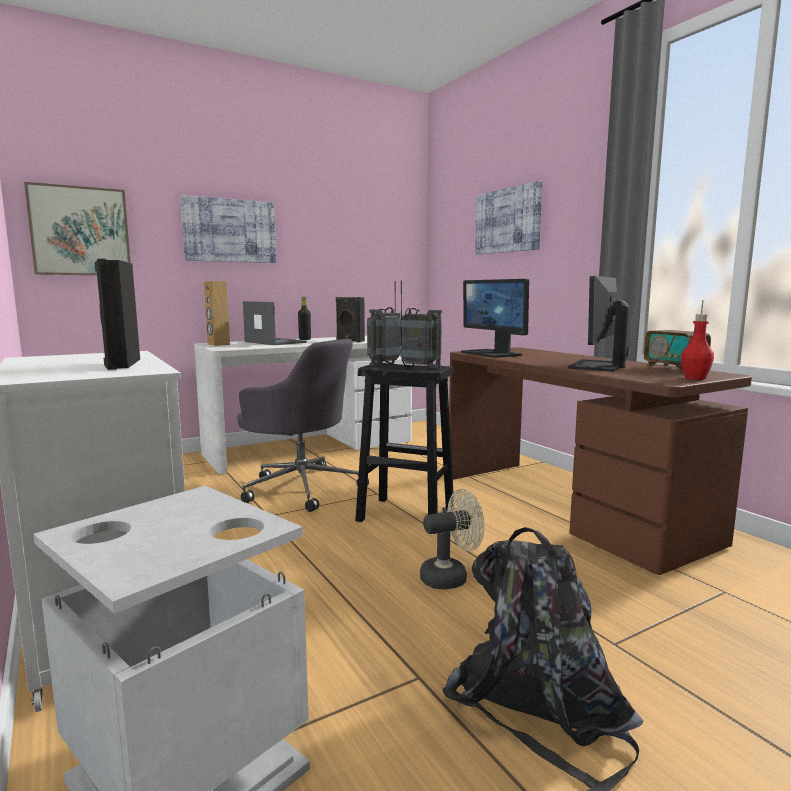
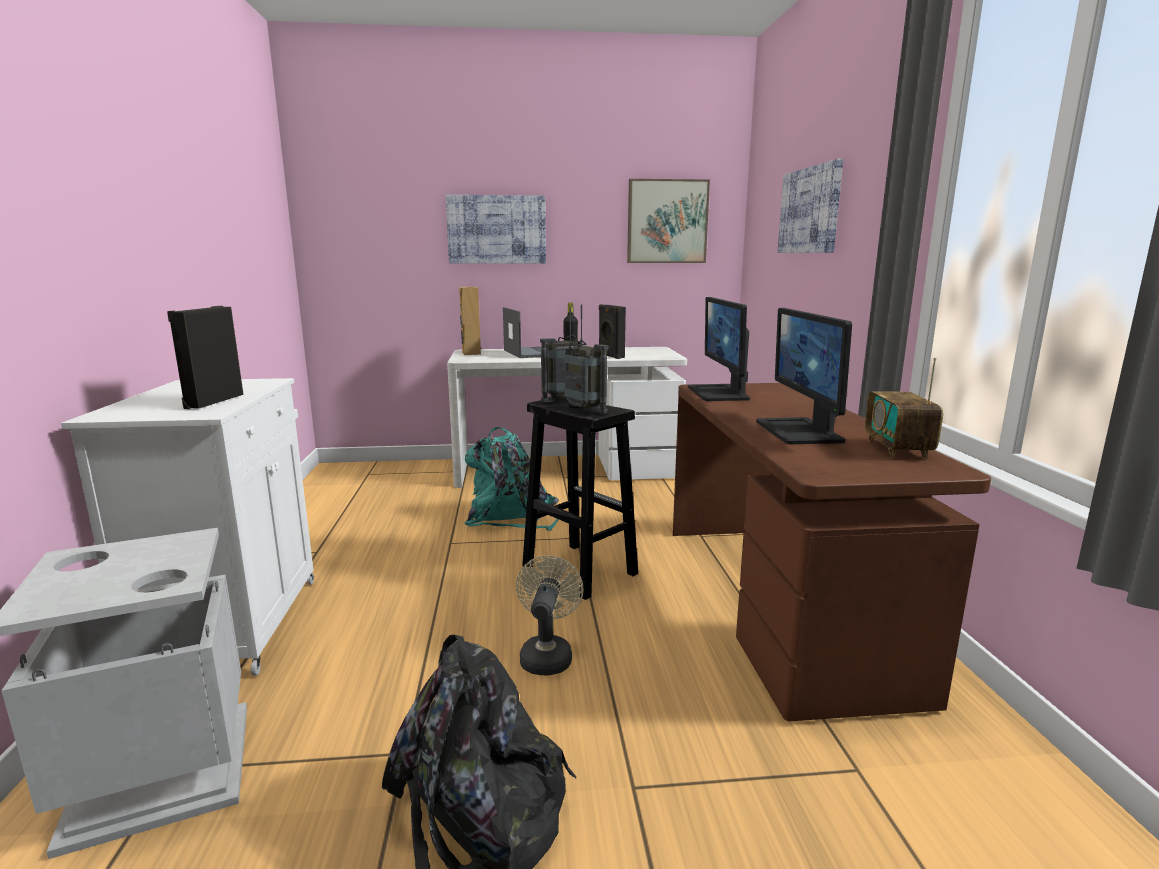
camera: 25 degrees right, 5 degrees up
picture [24,182,131,275] -> picture moved to [627,179,710,263]
grey office chair [237,339,369,512] -> turquoise backpack [465,427,559,531]
beige fan [420,489,484,590] -> beige fan turned 90 degrees counterclockwise [516,555,584,675]
monitor [568,276,630,372] -> monitor turned 60 degrees counterclockwise [756,308,852,444]
red bottle [681,314,714,380] -> none

